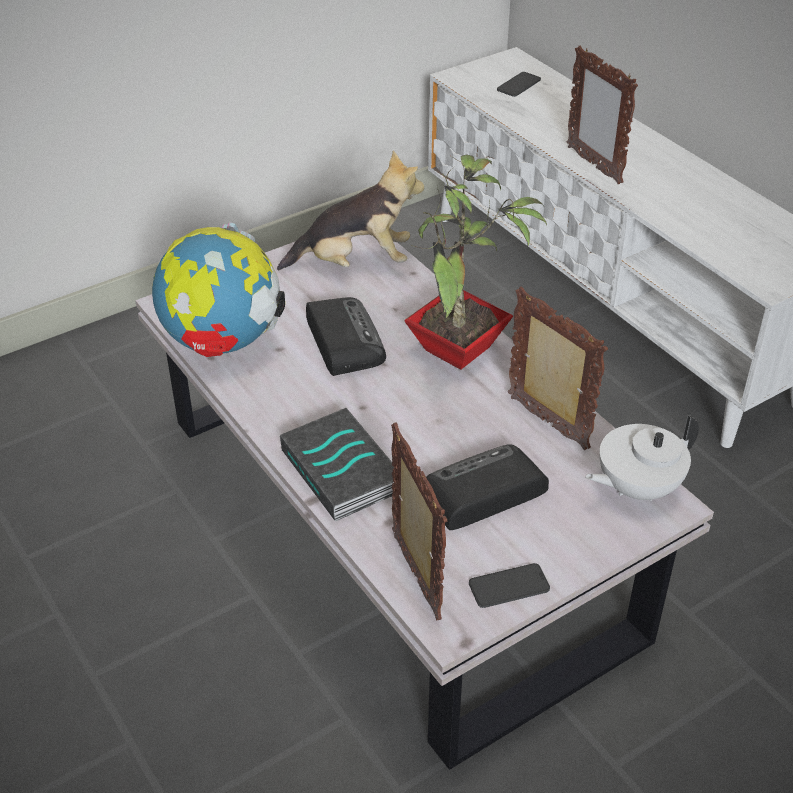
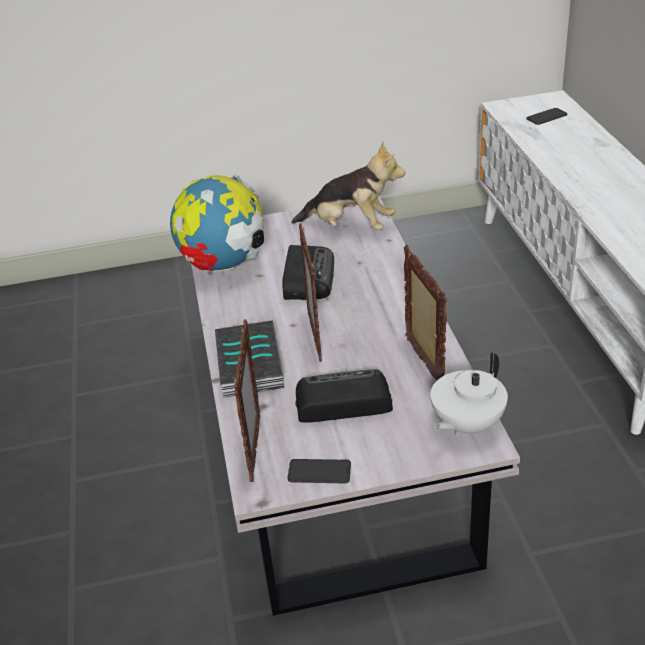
camera: 25 degrees right, 5 degrees down
potted plant [404,154,547,370] -> none
picture frame [567,45,638,184] -> picture frame moved to [299,223,322,362]
white teapot [585,415,699,501] -> white teapot turned 45 degrees counterclockwise [431,352,508,436]

